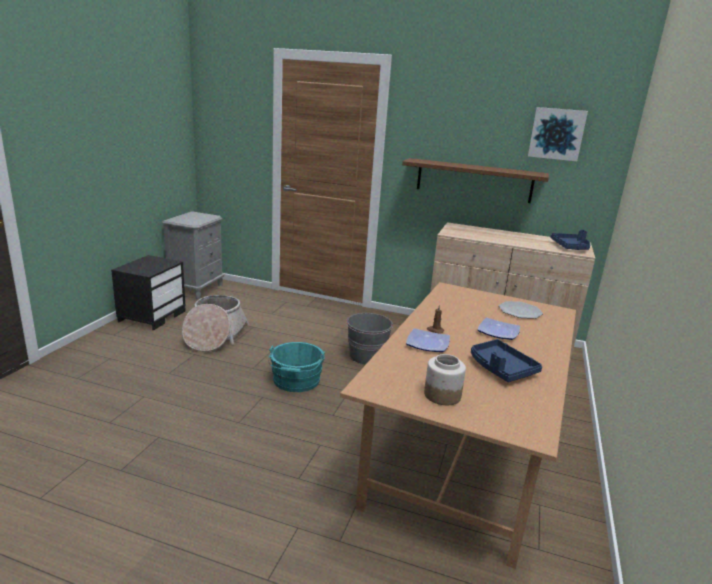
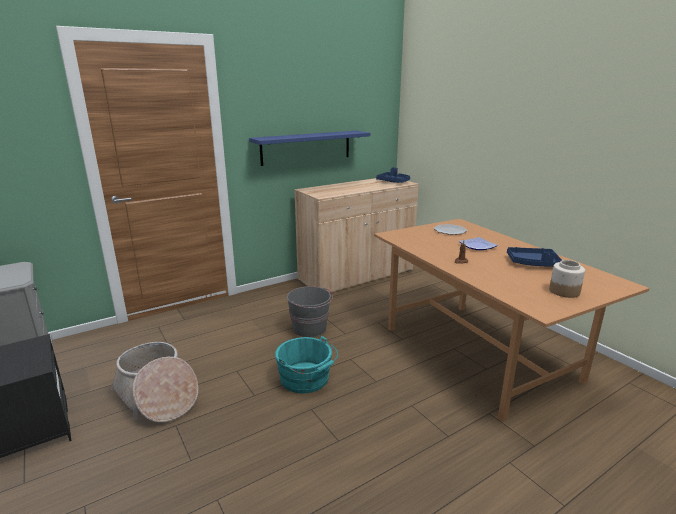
camera: 50 degrees left, 0 degrees up
brown shelf [402,158,549,203] -> blue shelf [249,131,370,166]
plate [406,328,450,352] -> none
picture [528,107,588,161] -> none

